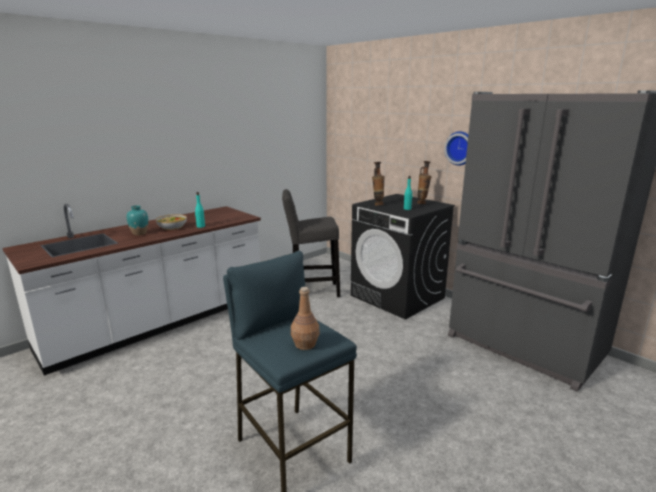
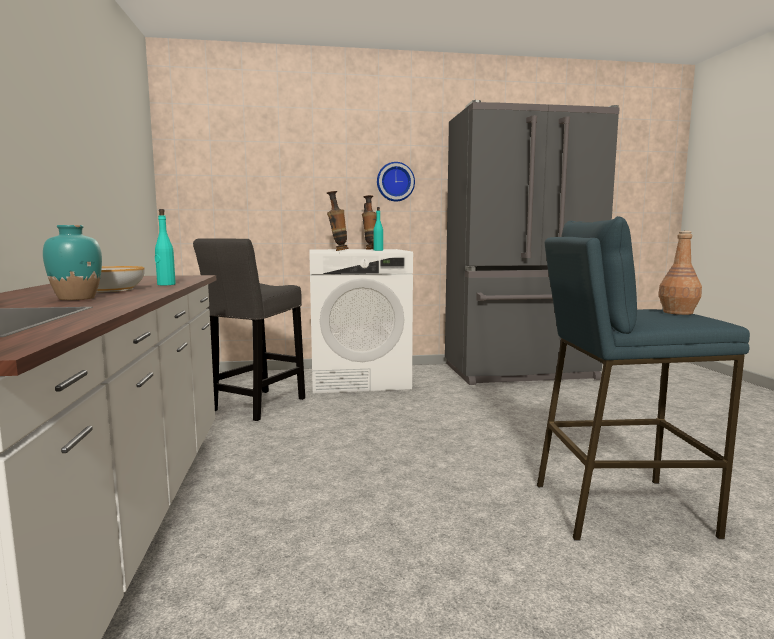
camera: 55 degrees left, 10 degrees down
black washing machine [350,194,455,319] -> white washing machine [309,249,413,393]

